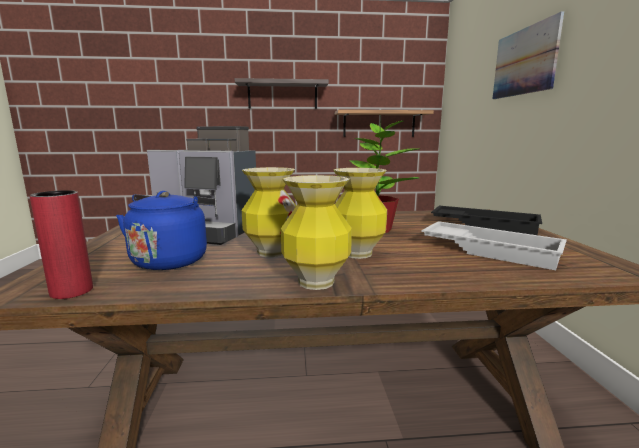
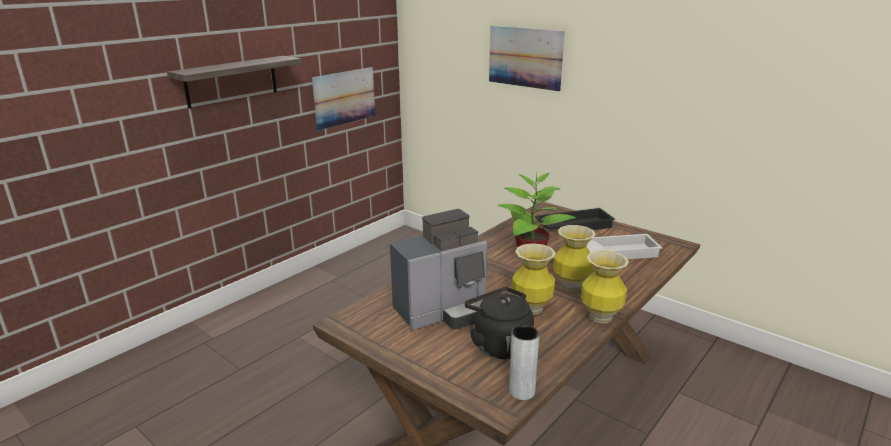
camera: 45 degrees left, 10 degrees up
red vase [30,190,93,299] -> grey vase [509,325,539,400]
blue kettle [116,191,215,270] -> black kettle [465,287,534,359]
shelf [335,110,434,137] -> picture [312,67,375,131]

